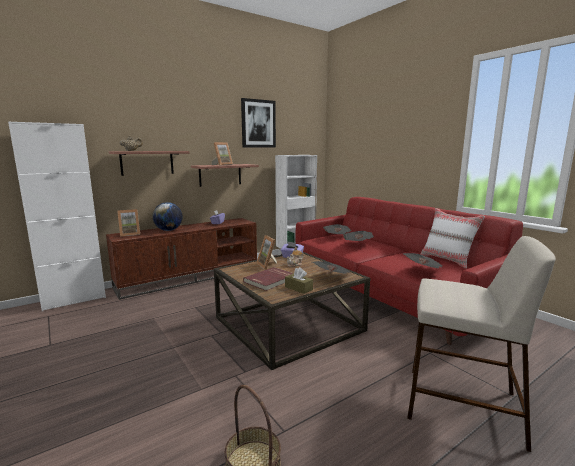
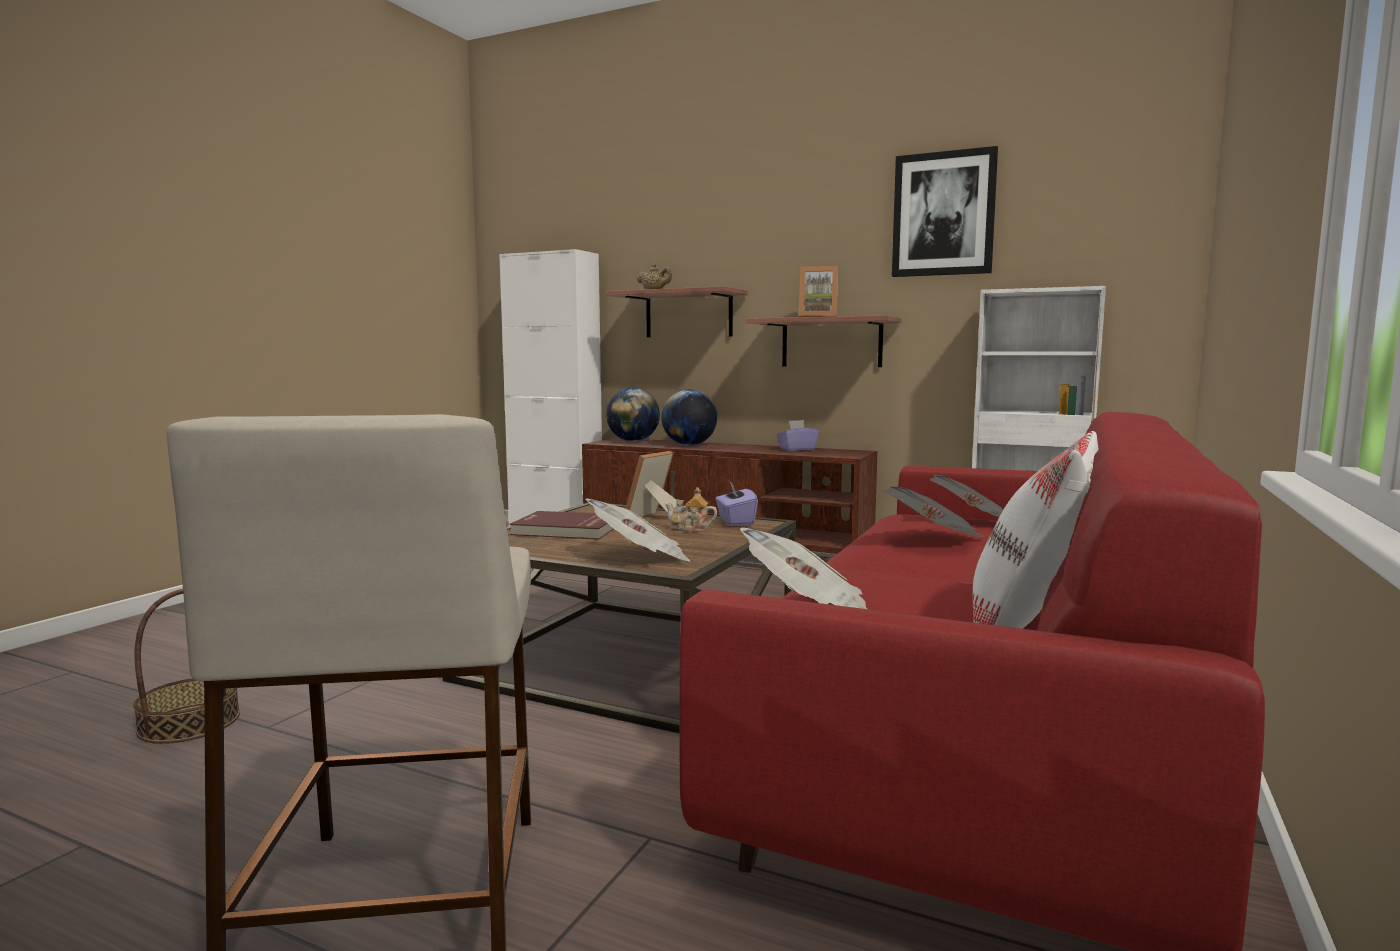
camera: 60 degrees right, 5 degrees down
picture frame [117,209,140,237] -> globe [606,388,660,441]
brown tissue box [285,267,313,294] -> none

